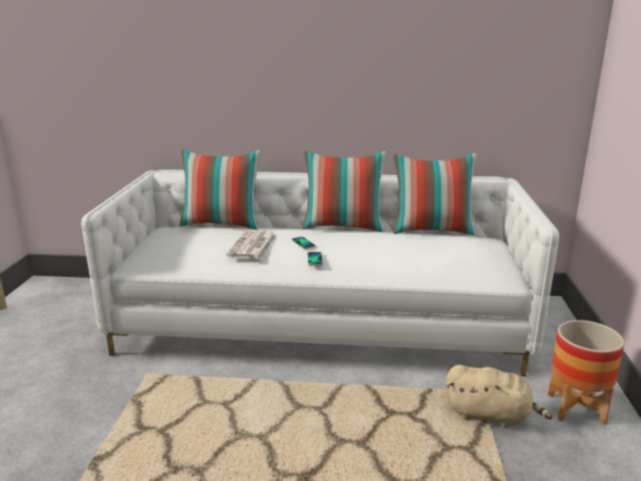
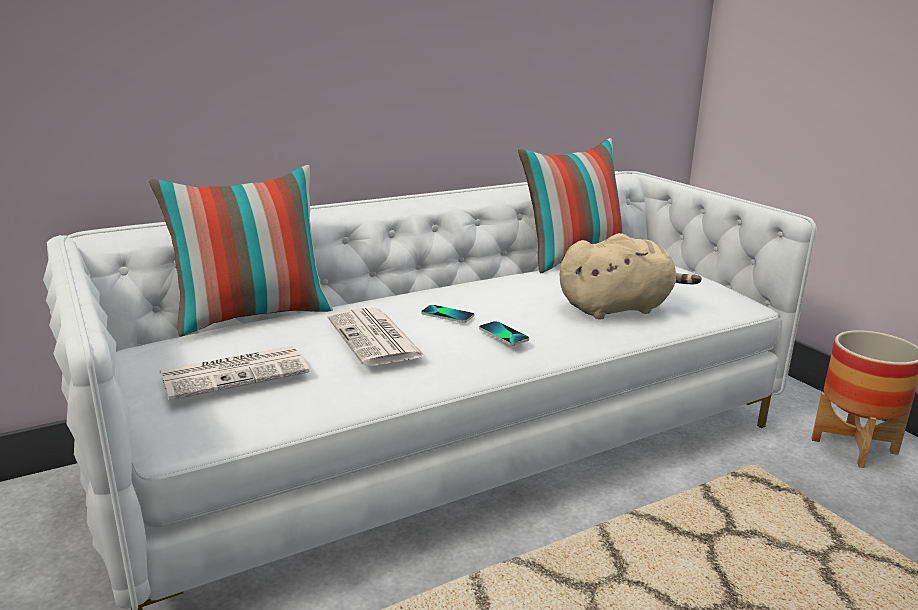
camera: 35 degrees left, 0 degrees up
pillow [303,151,386,232] -> none
beige plush toy [445,365,552,428] -> beige plush toy moved to [560,233,702,319]
none -> newspaper [160,346,309,400]

